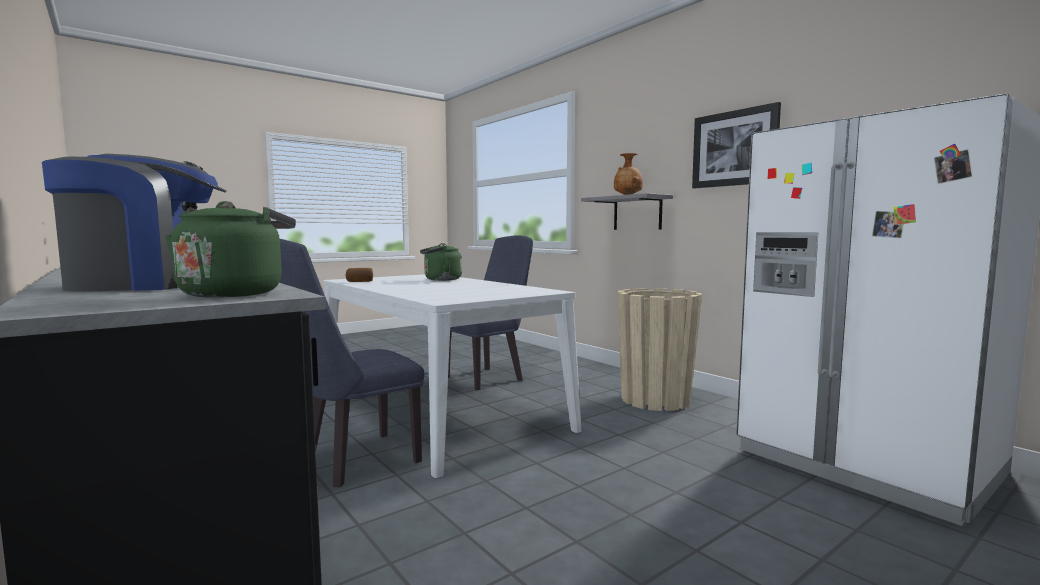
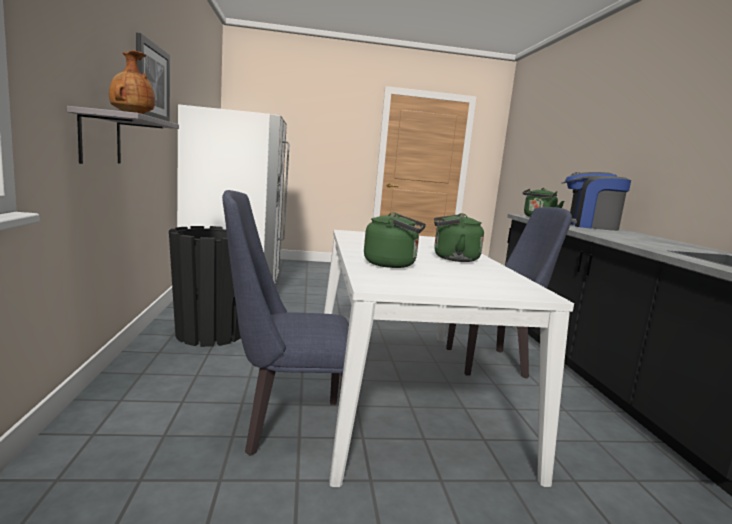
camera: 150 degrees left, 5 degrees up
bread [345,268,373,282] -> none
beige planter [617,288,702,411] -> black planter [169,226,241,347]
none -> green kettle [434,213,484,262]

